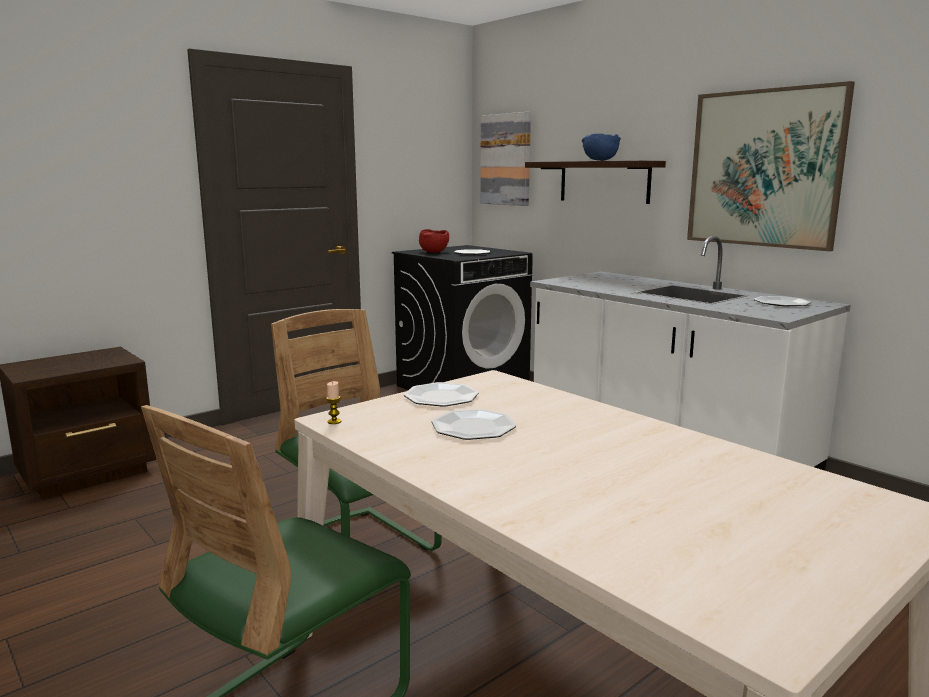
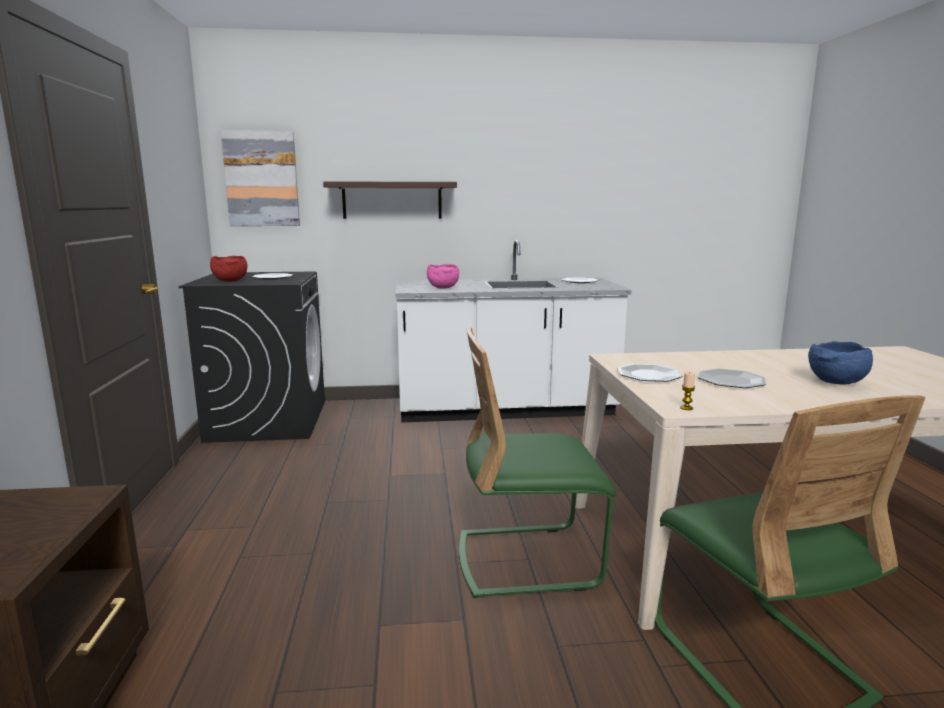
camera: 55 degrees left, 0 degrees up
blue bowl [582,133,621,161] -> blue bowl moved to [808,341,873,384]
picture [687,81,855,251] -> none
none -> pink bowl [427,264,459,289]

